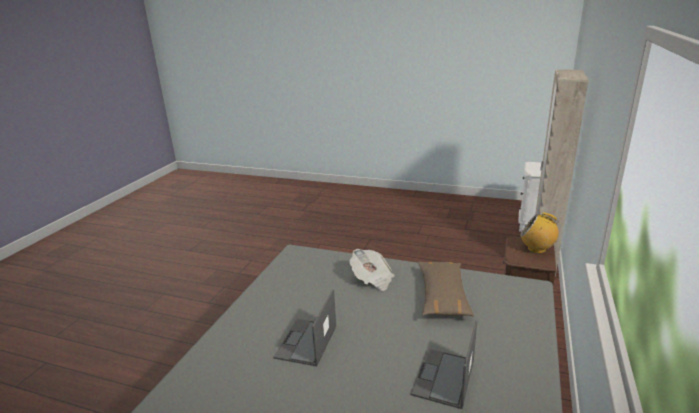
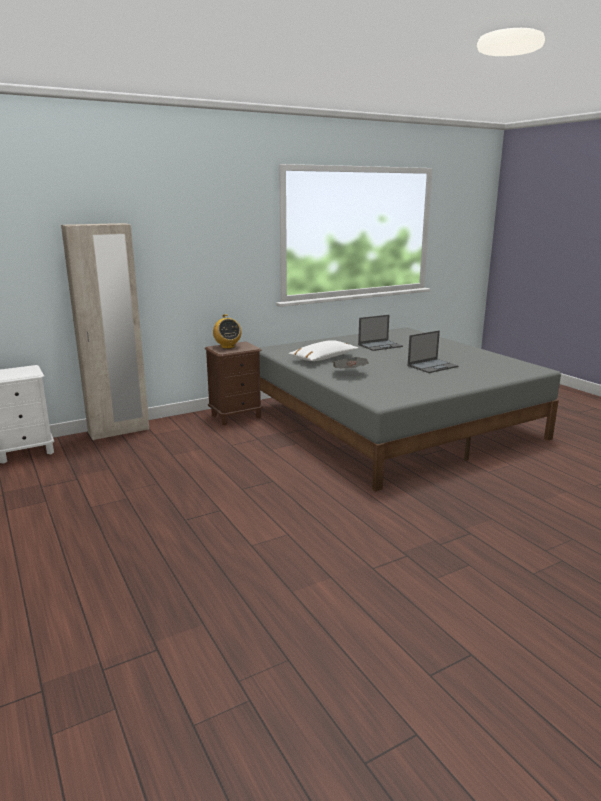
camera: 140 degrees left, 5 degrees down
brown pillow [418,262,474,316] -> white pillow [289,340,359,361]

